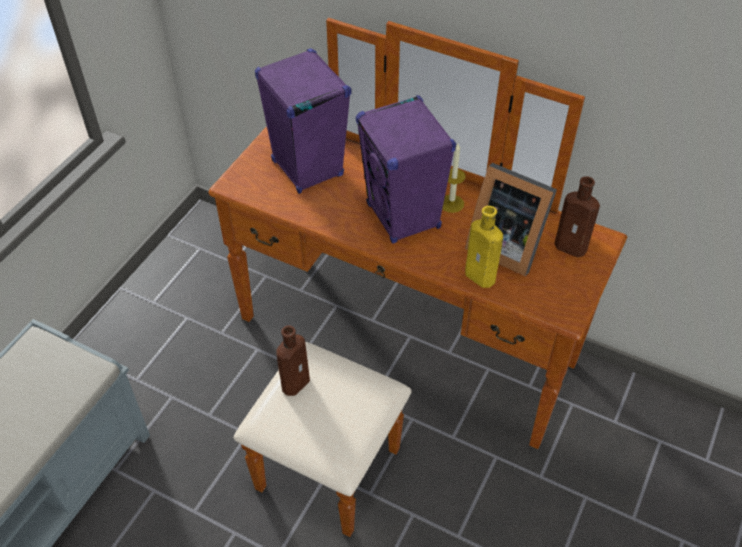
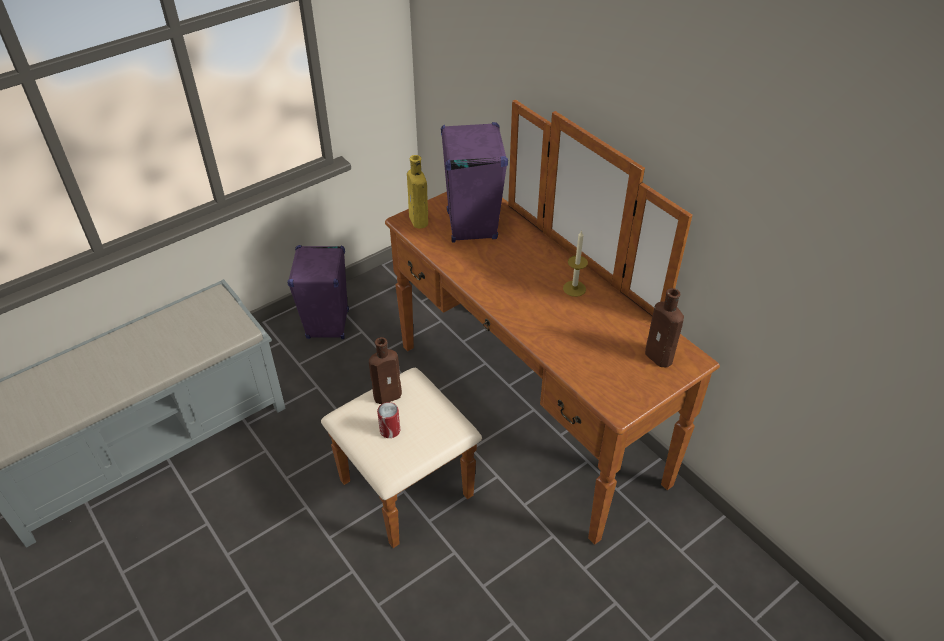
camera: 25 degrees right, 5 degrees down
purple speaker [356,95,456,243] -> purple speaker moved to [287,245,349,339]
picture frame [465,163,557,276] -> none
yellow bottle [465,206,503,288] -> yellow bottle moved to [407,155,428,229]
none -> can [377,402,400,438]

